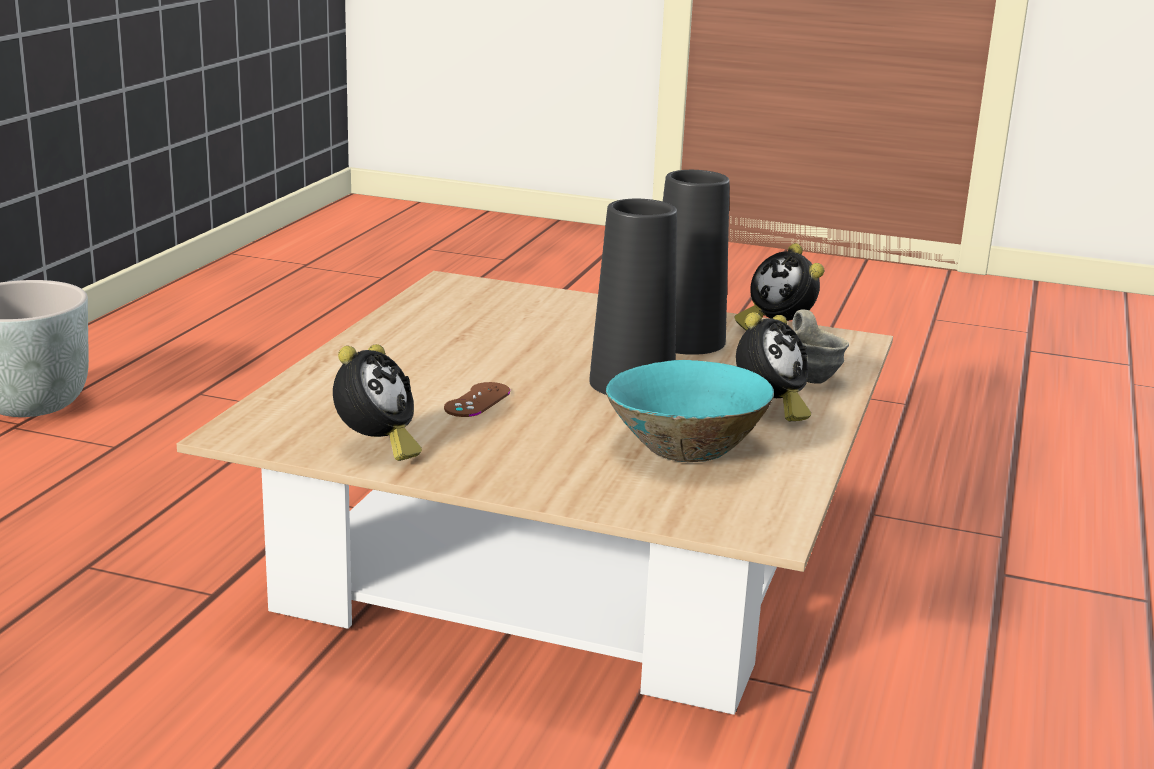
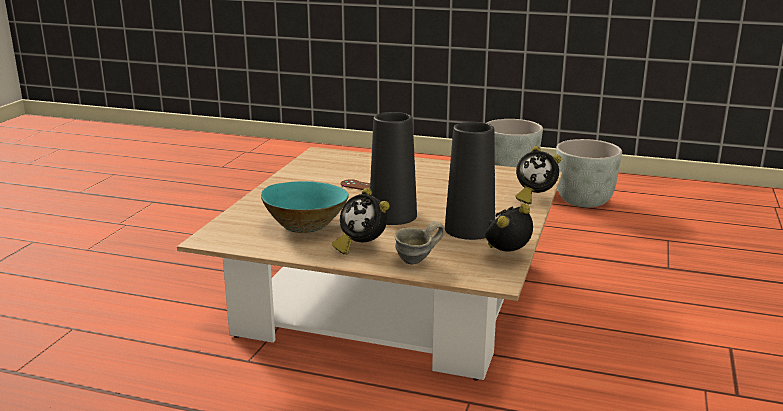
camera: 90 degrees right, 0 degrees up
alarm clock [333,344,422,461] -> alarm clock moved to [515,146,561,204]
none -> grey planter [556,139,622,208]

